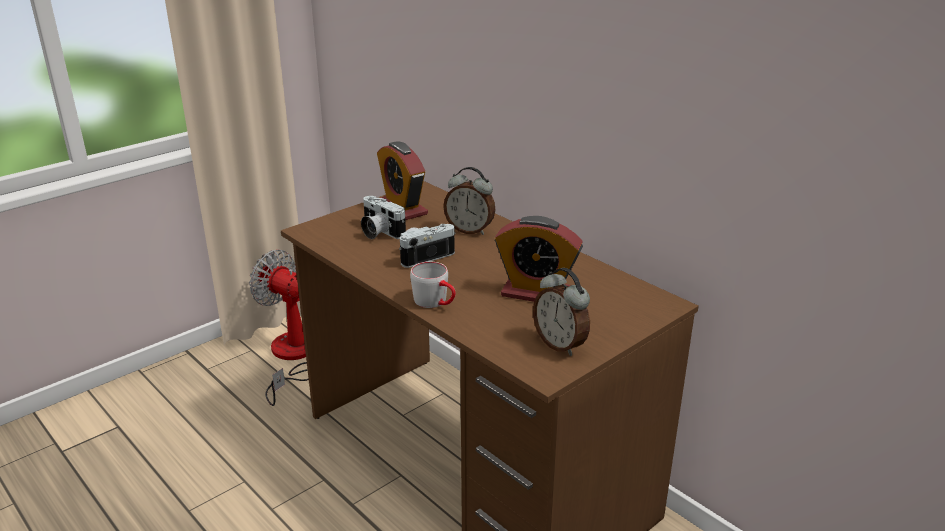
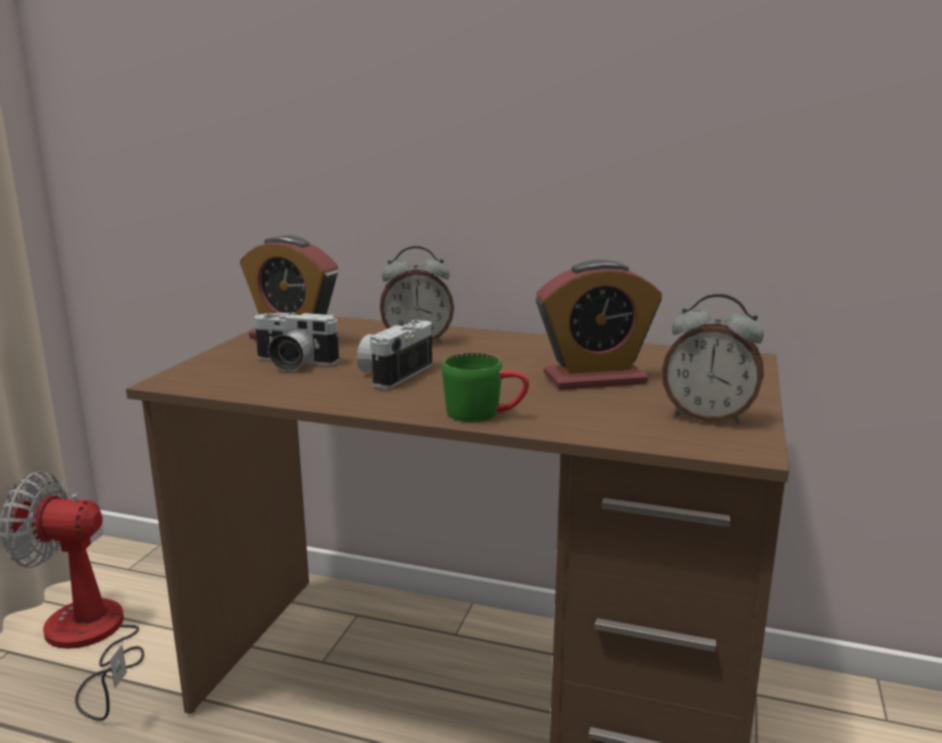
camera: 30 degrees left, 10 degrees down
grey mug [410,262,456,308] -> green mug [442,353,529,422]

